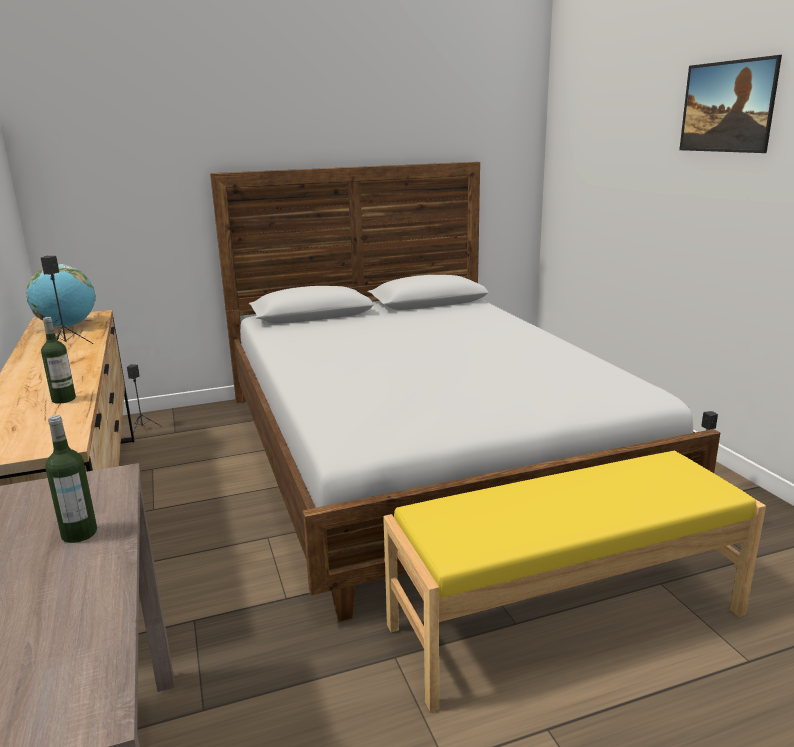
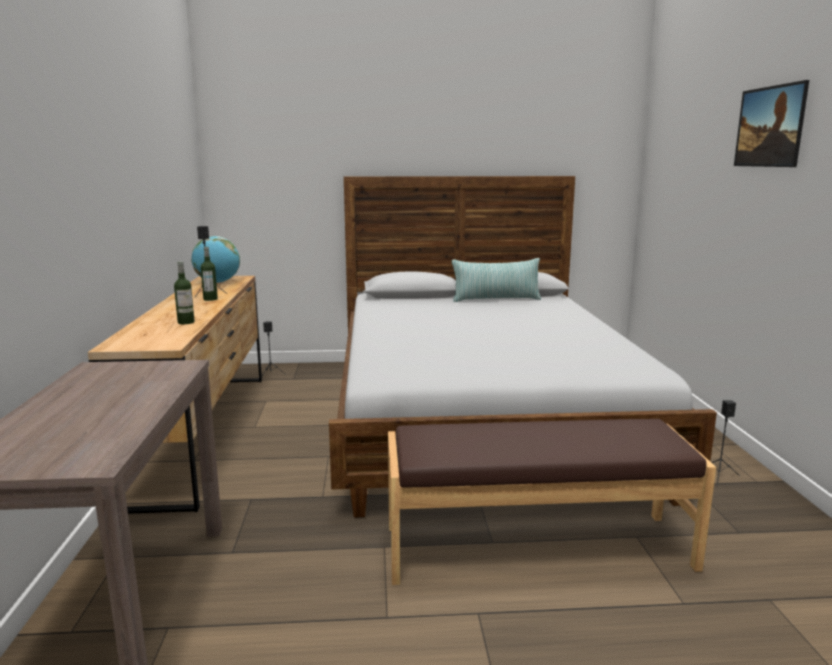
camera: 15 degrees right, 5 degrees down
bottle [45,415,97,543] -> bottle moved to [201,247,218,301]
yellow bench [383,451,766,712] -> brown bench [388,419,716,585]
none -> pillow [452,258,541,302]

